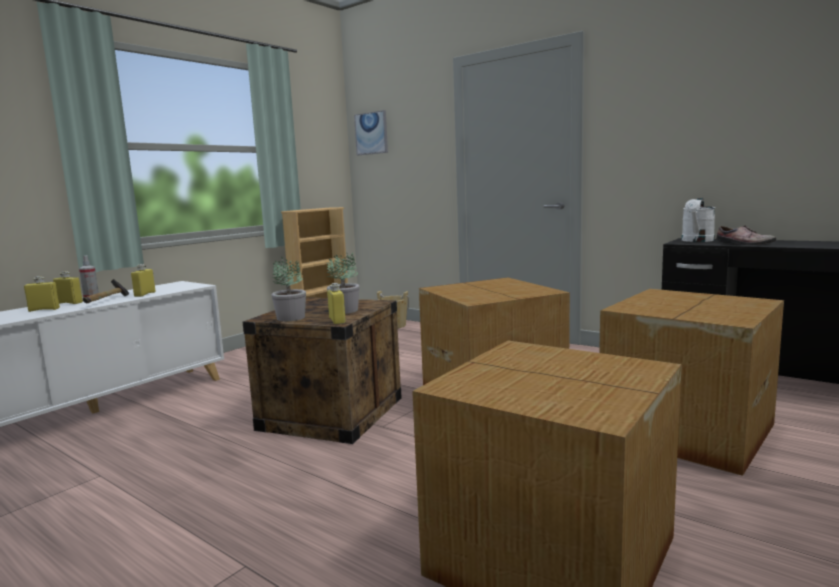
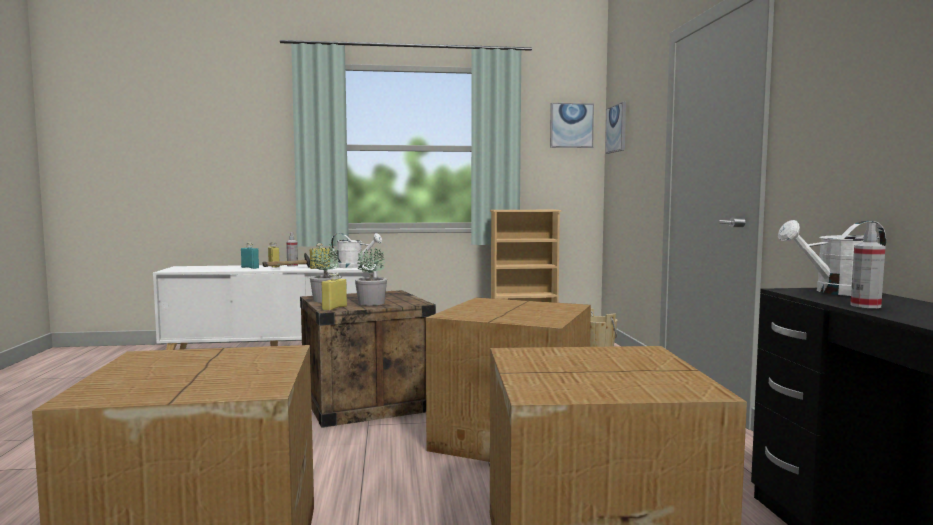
camera: 45 degrees right, 5 degrees down
yellow bottle [24,276,60,312] -> turquoise bottle [241,243,259,269]
shoe [716,225,776,245] -> spray bottle [850,223,885,308]
none -> white watering can [331,233,382,268]
none -> picture [550,103,594,148]

